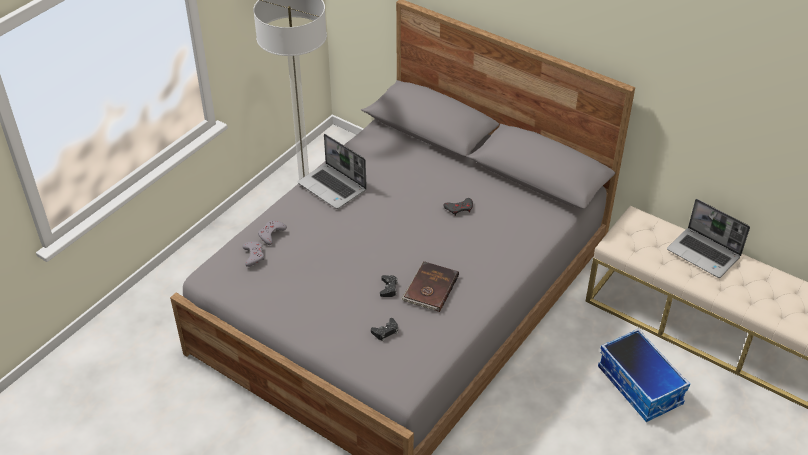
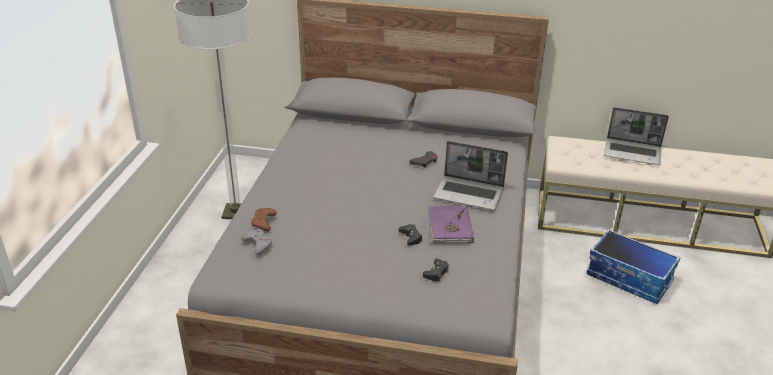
camera: 25 degrees left, 10 degrees down
grey game controller [258,221,287,245] -> brown game controller [251,208,277,231]
laptop [297,134,367,209] -> laptop moved to [433,141,508,210]
brown book [401,261,459,312] -> purple book [428,206,474,244]

